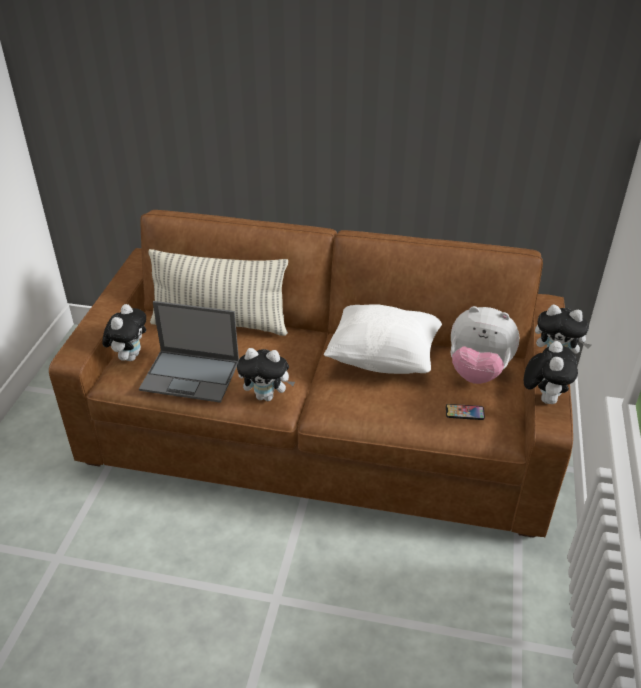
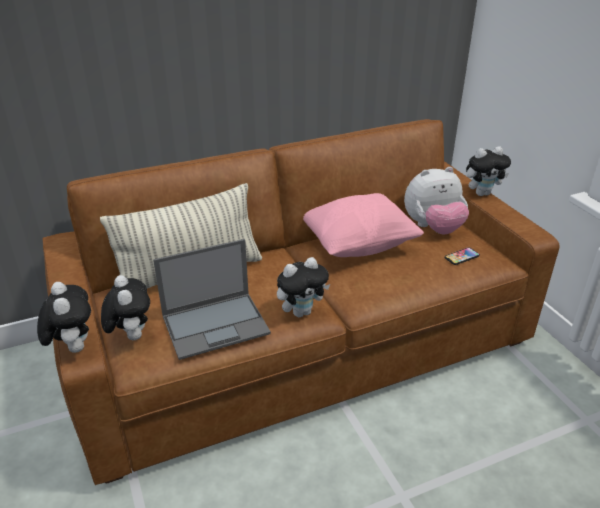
camera: 35 degrees left, 5 degrees down
white pillow [324,304,442,374] -> pink pillow [303,193,424,257]
plush toy [524,341,578,404] -> plush toy moved to [37,282,91,353]

